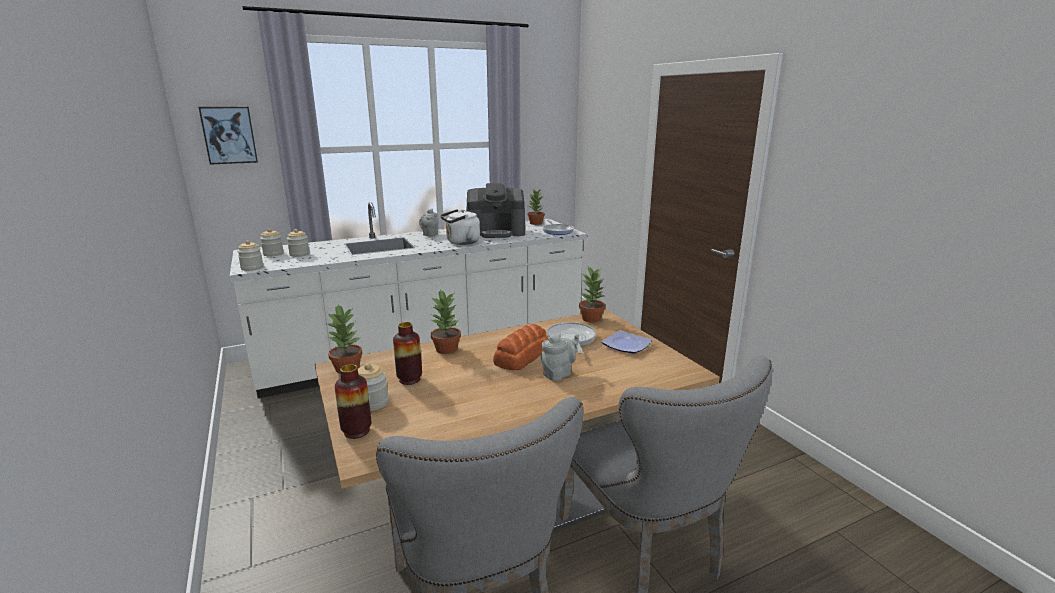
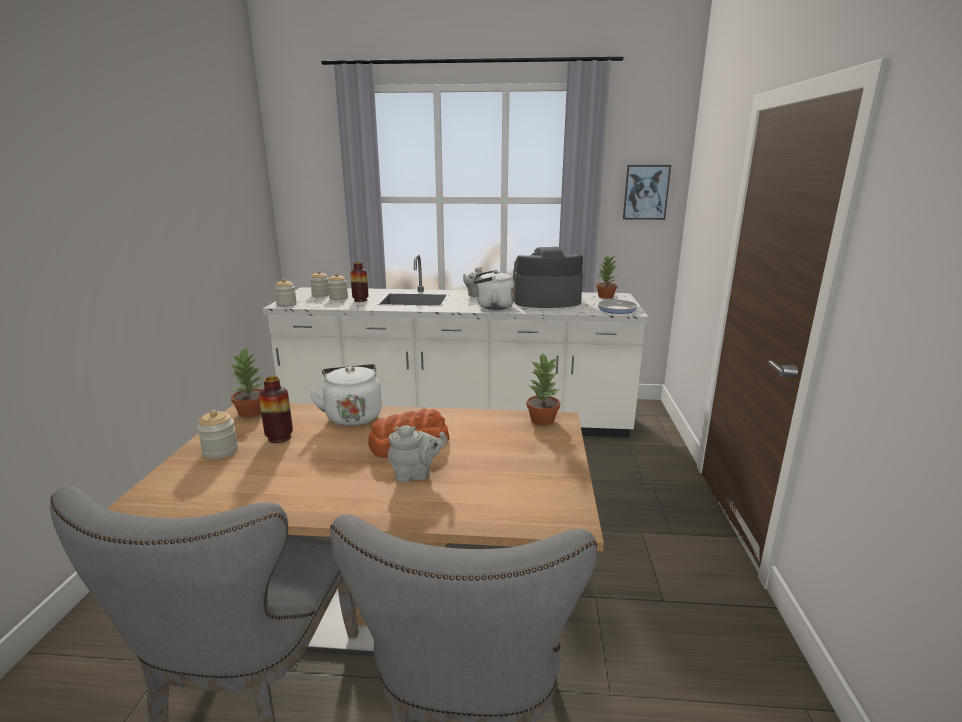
camera: 30 degrees right, 0 degrees up
picture [199,107,258,165] -> picture moved to [623,165,671,220]
vase [335,364,372,439] -> vase moved to [350,262,368,302]
potted plant [431,289,461,354] -> white kettle [309,364,382,426]
coffee machine [466,183,525,238] -> coffee machine turned 150 degrees clockwise [513,247,583,308]
frying pan [547,322,596,354] -> none
plate [601,330,652,354] -> none

